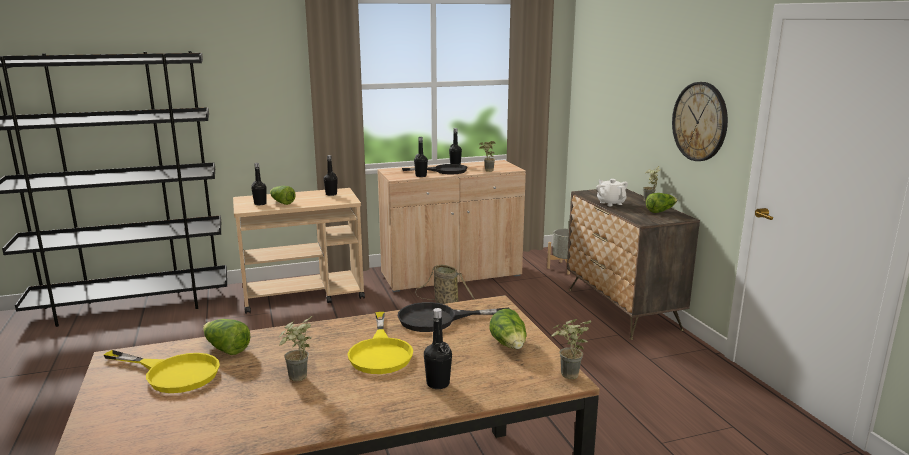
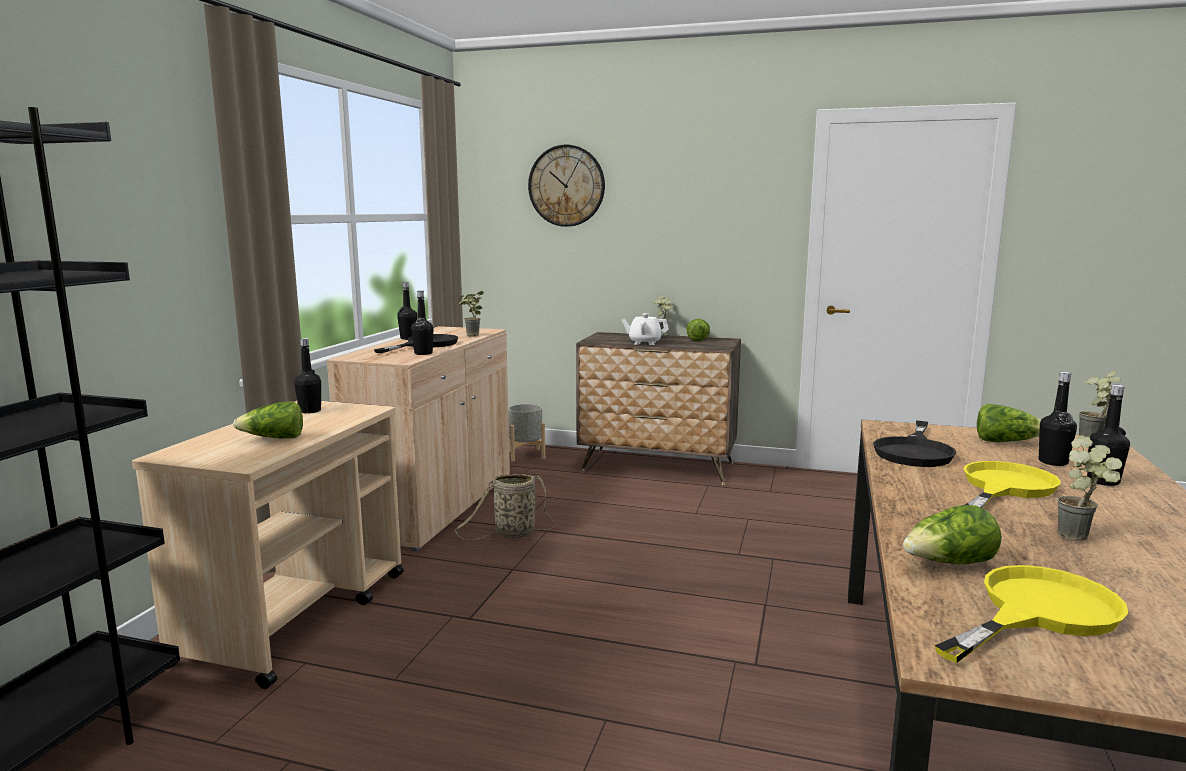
camera: 55 degrees left, 5 degrees down
black bottle [251,163,267,205] -> black bottle moved to [1039,372,1077,466]
yellow frying pan [347,312,413,374] -> yellow frying pan turned 75 degrees counterclockwise [963,461,1061,508]
wall clock [672,82,728,161] -> wall clock moved to [528,144,605,227]

